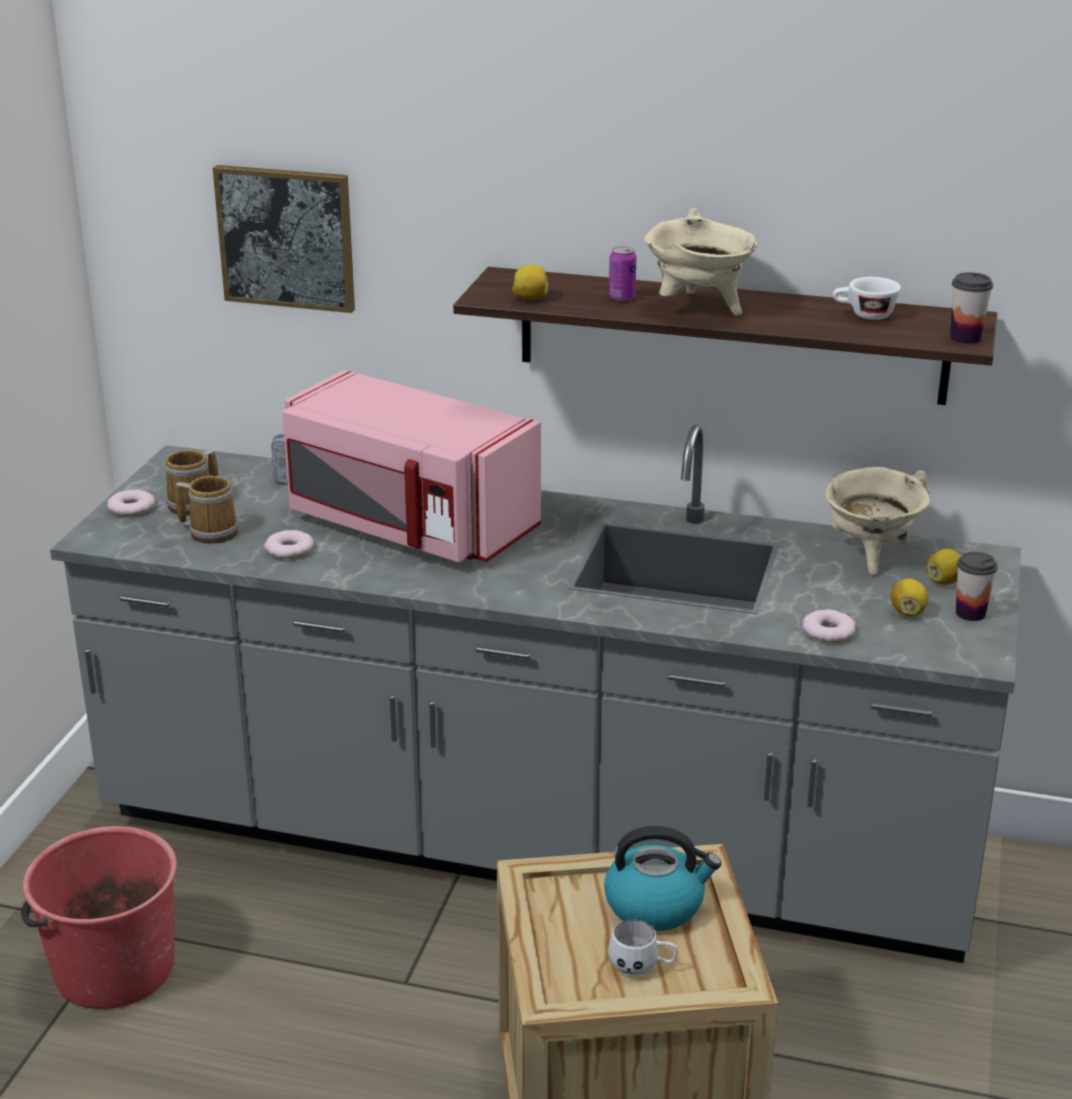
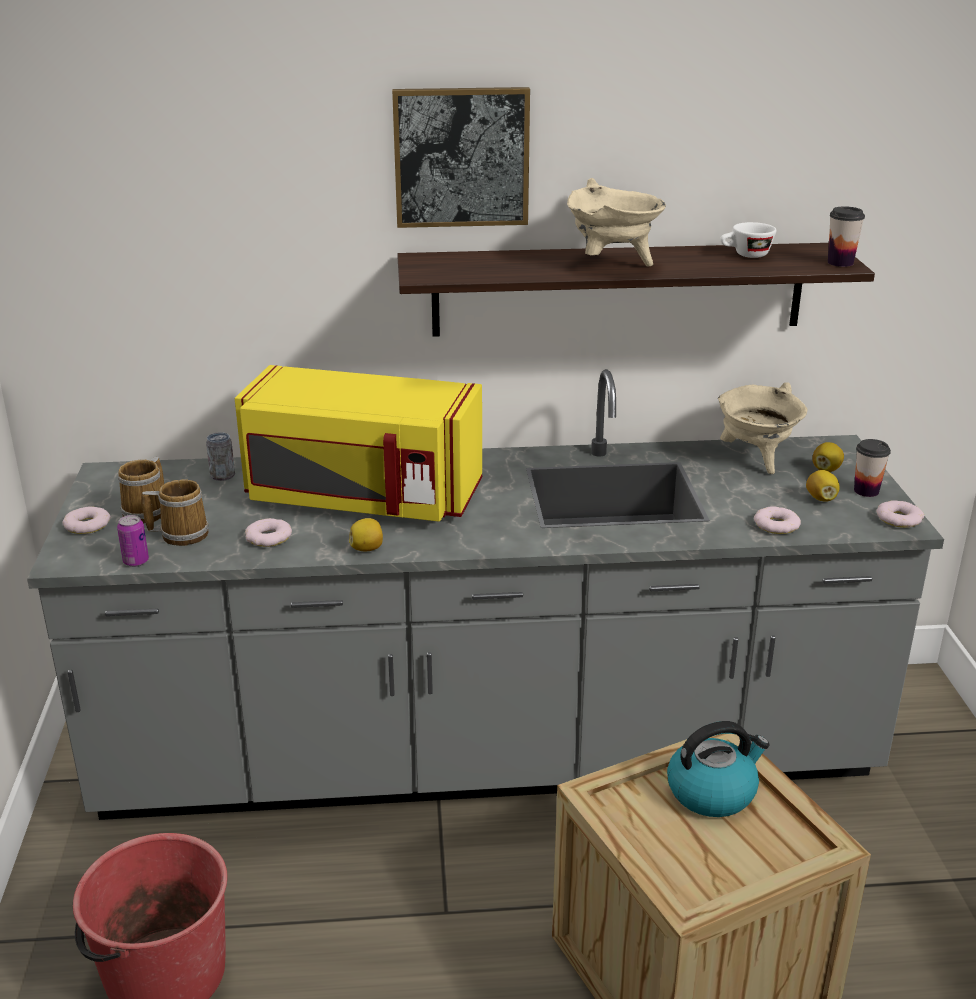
camera: 20 degrees left, 0 degrees up
picture [213,165,355,313] -> picture moved to [392,87,530,228]
pink microwave [282,370,541,563] -> yellow microwave [235,365,482,522]
lemon [513,265,548,300] -> lemon moved to [349,518,383,551]
white mug [608,920,678,975] -> none
can [609,246,636,302] -> can moved to [117,515,149,567]
none -> donut [876,500,924,528]

